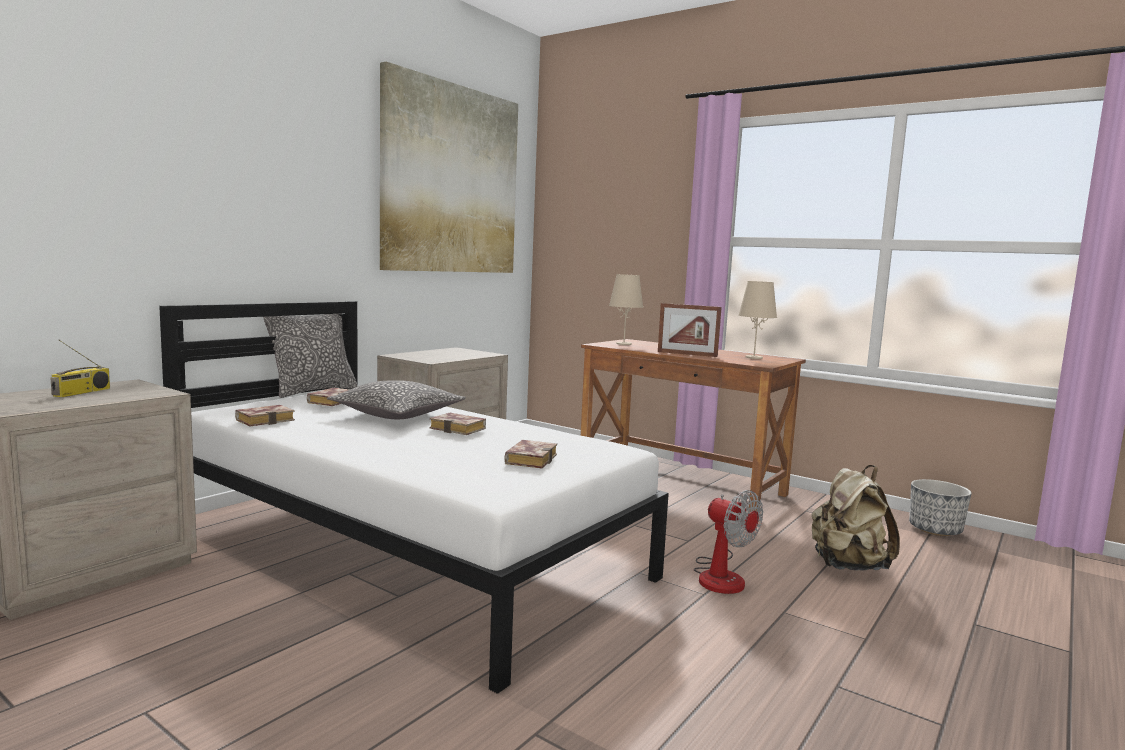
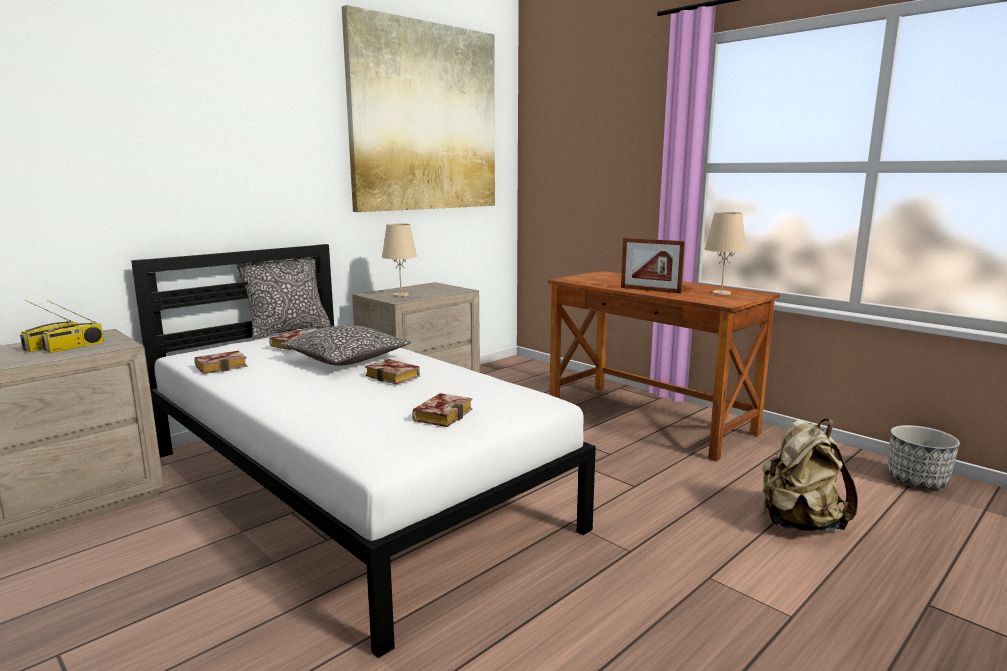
camera: 10 degrees right, 5 degrees up
beige table lamp [609,274,643,345] -> beige table lamp moved to [382,224,417,297]
fan [694,490,763,594] -> none
none -> radio [41,300,104,353]

